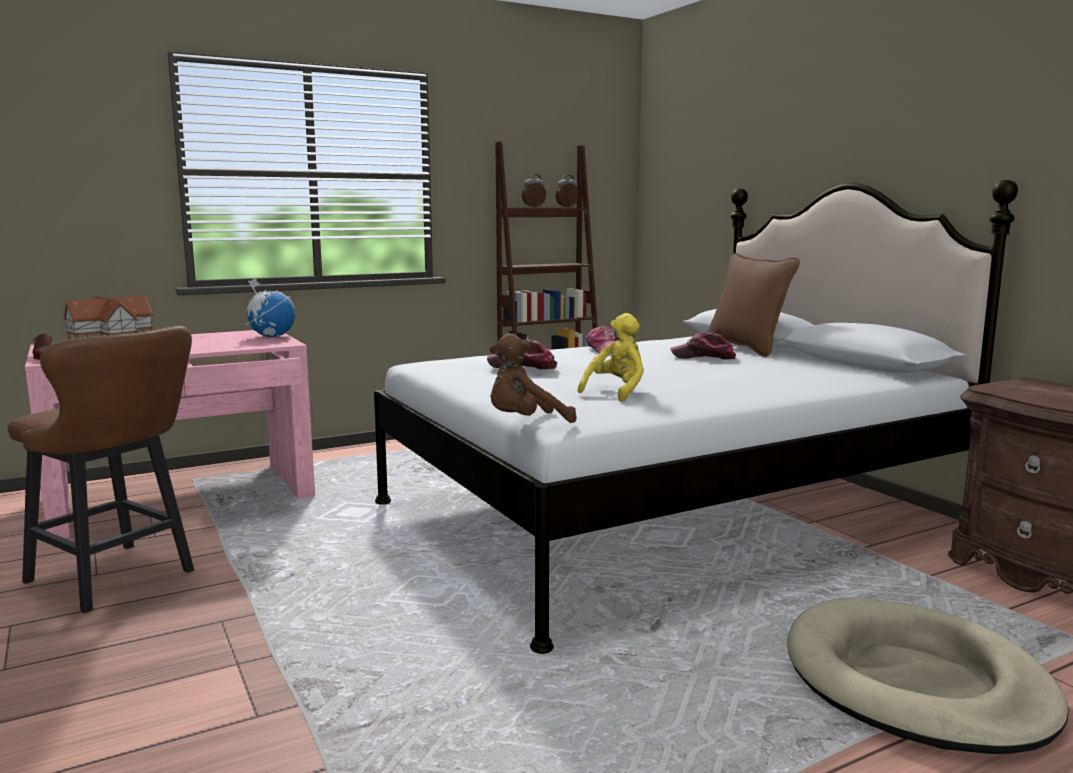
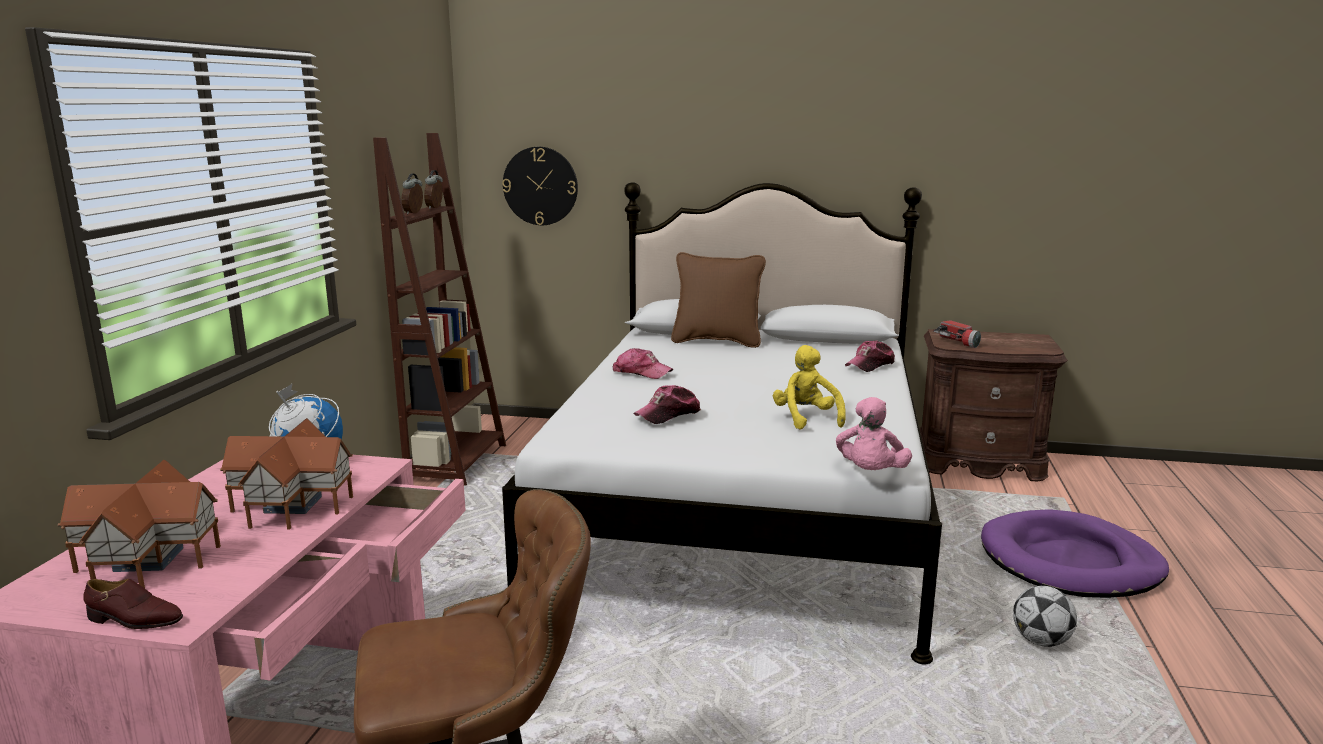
camera: 50 degrees left, 5 degrees up
brown plush toy [490,333,577,423] -> pink plush toy [836,397,912,470]
cap [670,332,736,360] -> cap moved to [845,340,895,372]
beige dog bed [787,597,1069,754] -> purple dog bed [981,510,1169,598]
none -> toy house [220,418,353,529]
none -> wall clock [502,147,578,225]
none -> flashlight [933,320,981,348]
none -> football [1013,586,1077,647]

